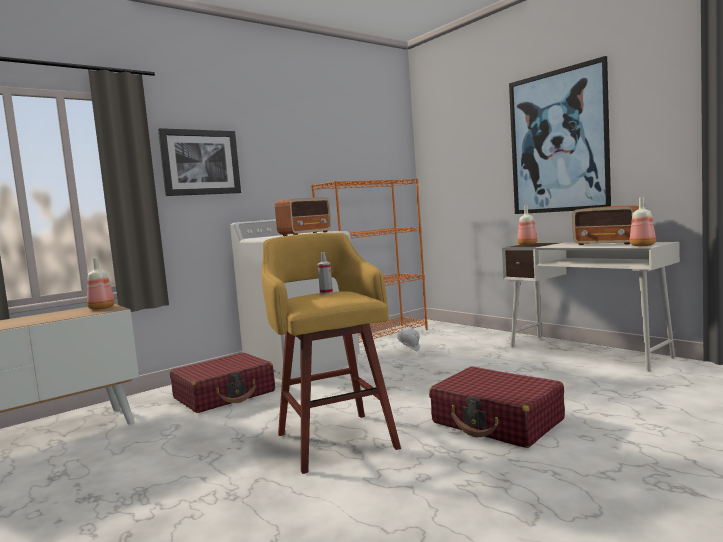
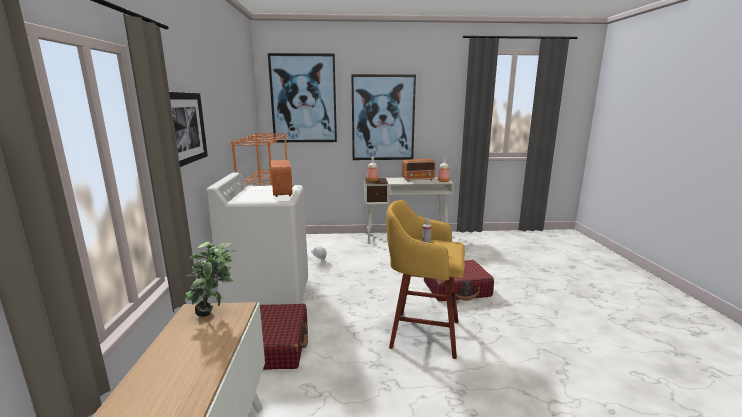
camera: 55 degrees left, 10 degrees up
bottle [87,258,115,310] -> potted plant [184,242,236,317]
none -> picture [268,53,337,142]

